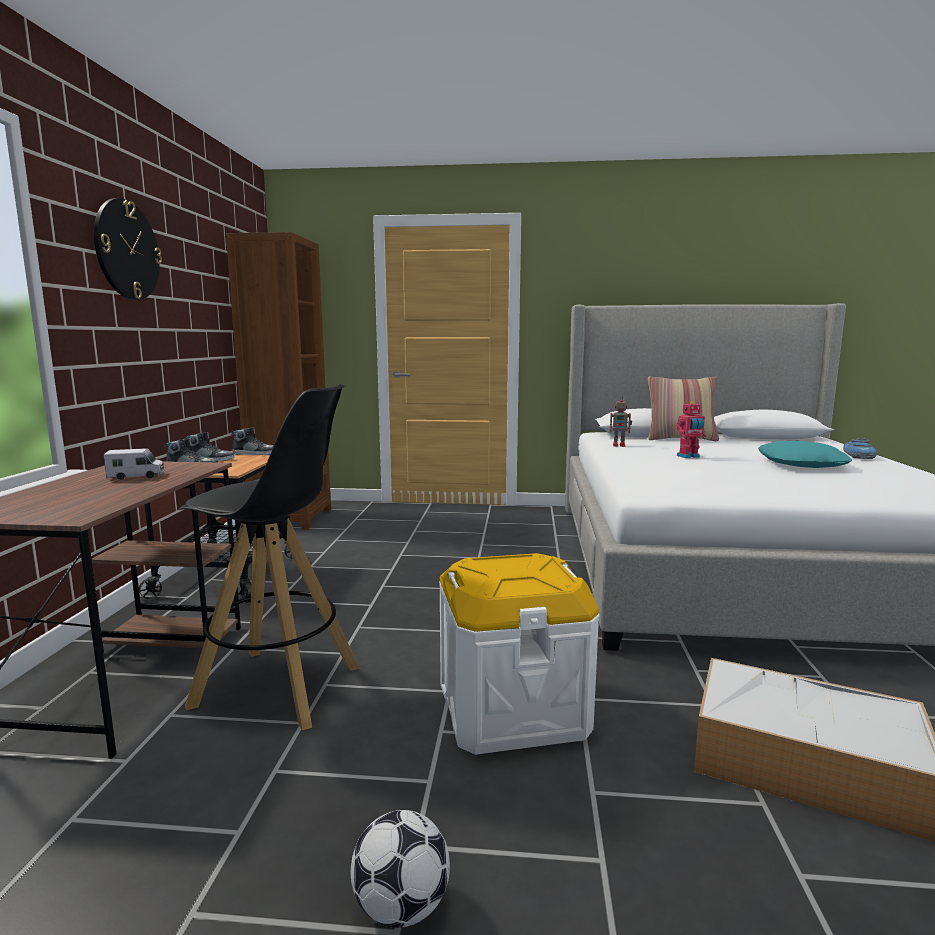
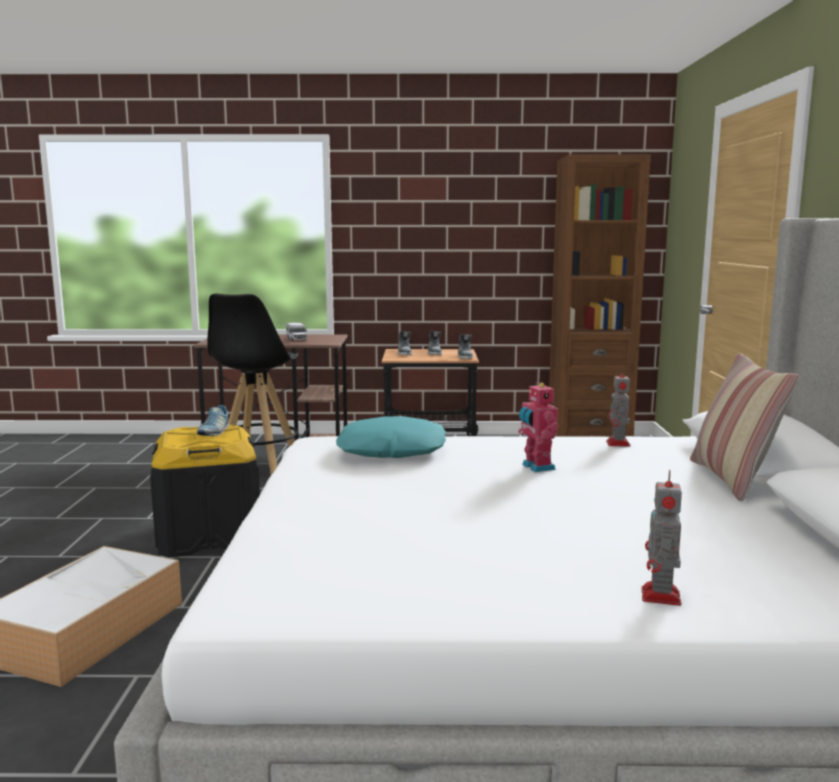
camera: 85 degrees right, 0 degrees up
wall clock [94,198,162,300] -> none
football [351,810,450,928] -> none
white storage box [439,553,600,755] -> black storage box [150,425,260,557]
turquoise pillow [758,441,852,468] -> turquoise pillow moved to [336,416,446,458]
toy car [843,438,877,459] -> toy robot [641,470,682,606]
none -> shoe [197,405,229,436]

